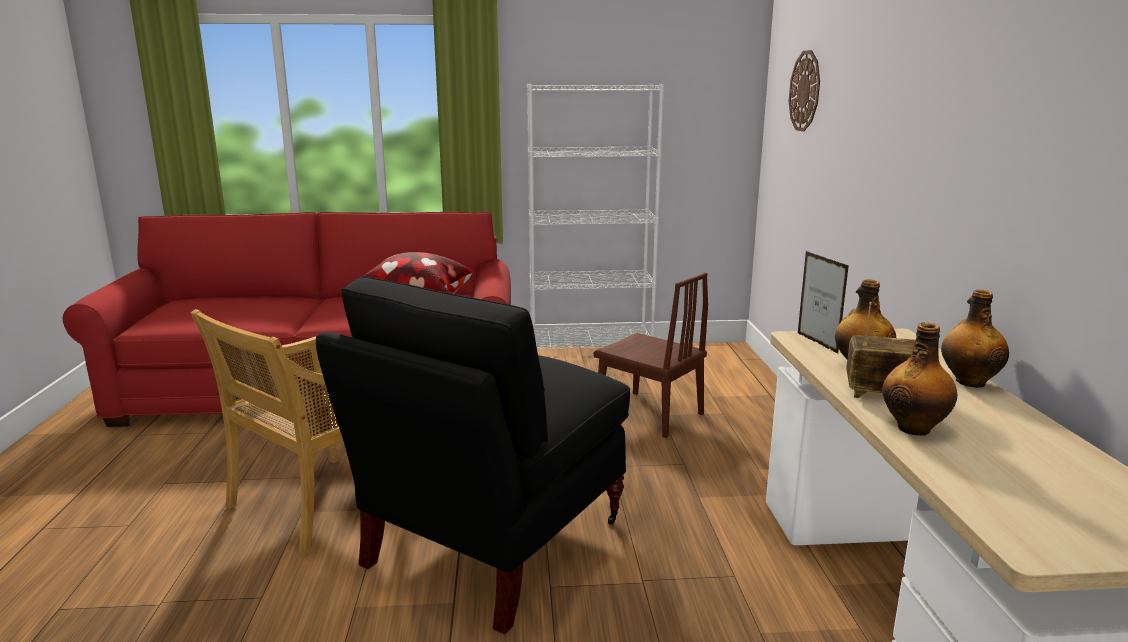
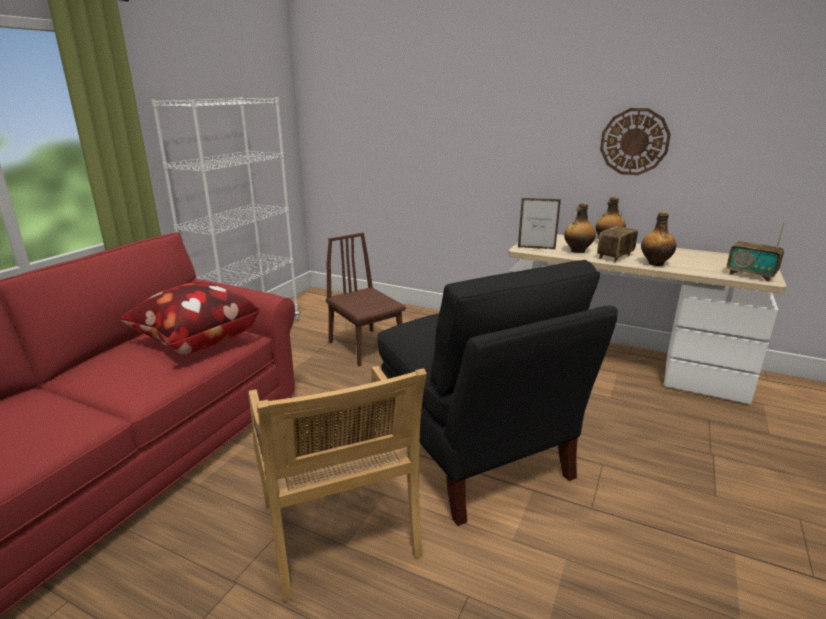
camera: 60 degrees left, 5 degrees up
brown chair [593,273,708,438] -> brown chair turned 105 degrees counterclockwise [326,233,406,366]
wall clock [789,50,820,132] -> wall clock moved to [600,108,671,175]
none -> radio [727,223,784,282]

